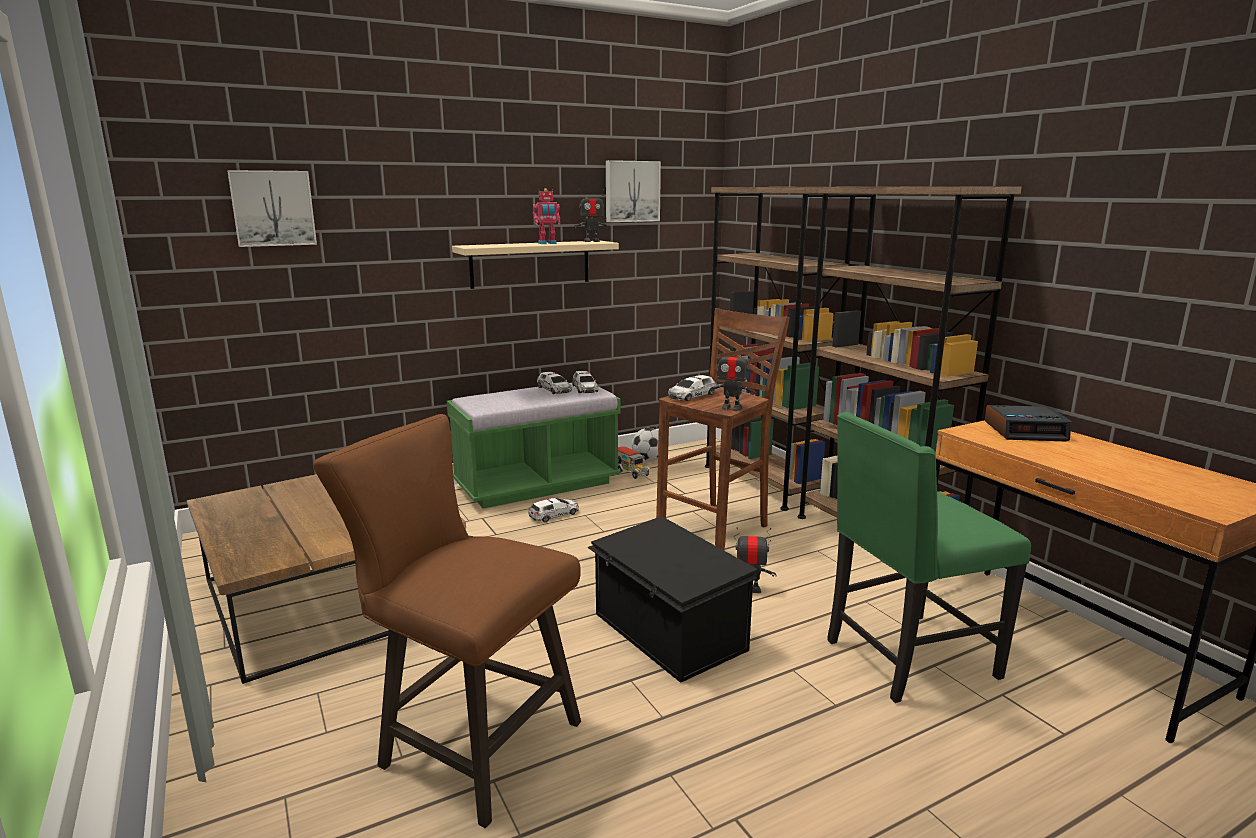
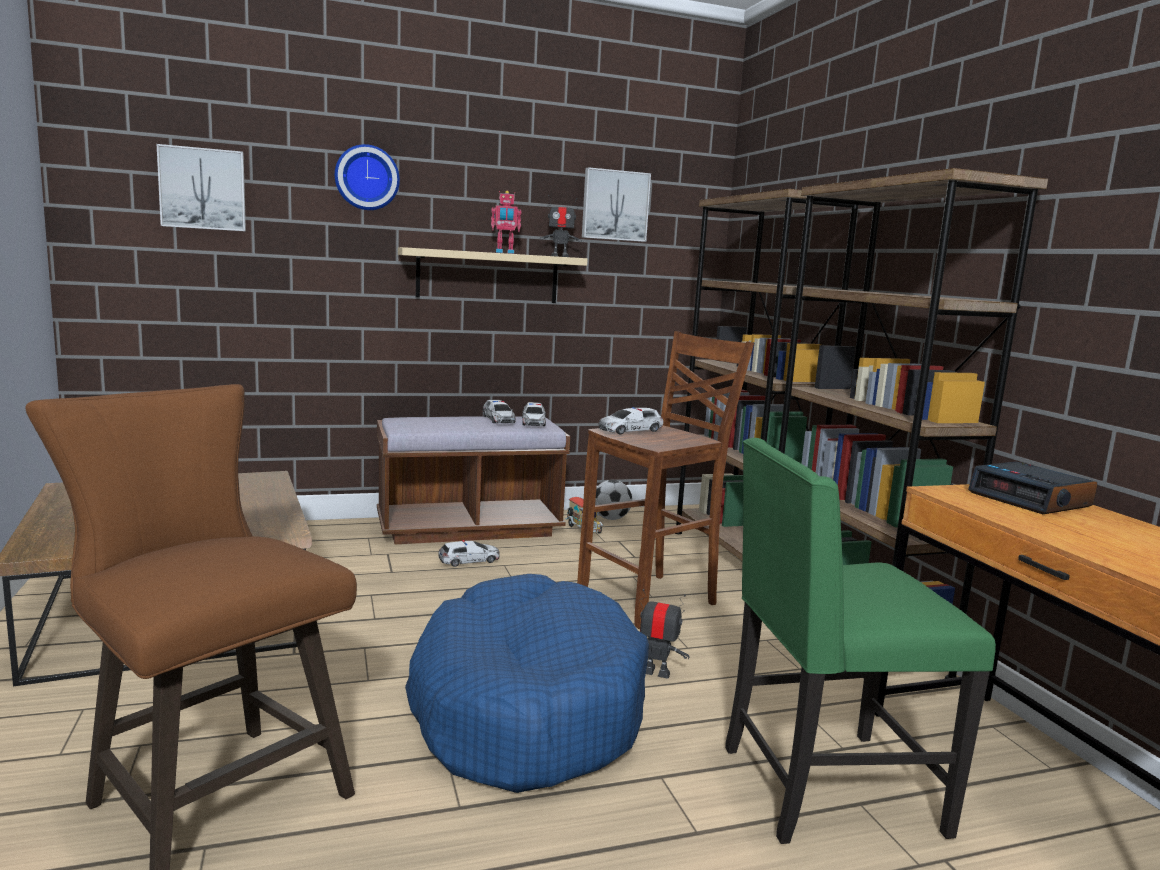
camera: 10 degrees right, 5 degrees down
green bench [447,383,621,509] -> brown bench [377,416,570,544]
black storage box [587,516,758,683] -> blue dog bed [405,574,649,793]
toy robot [710,344,756,411] -> none
alarm clock [985,405,1071,441] -> alarm clock turned 45 degrees clockwise [968,461,1098,514]
none -> wall clock [335,144,400,210]

